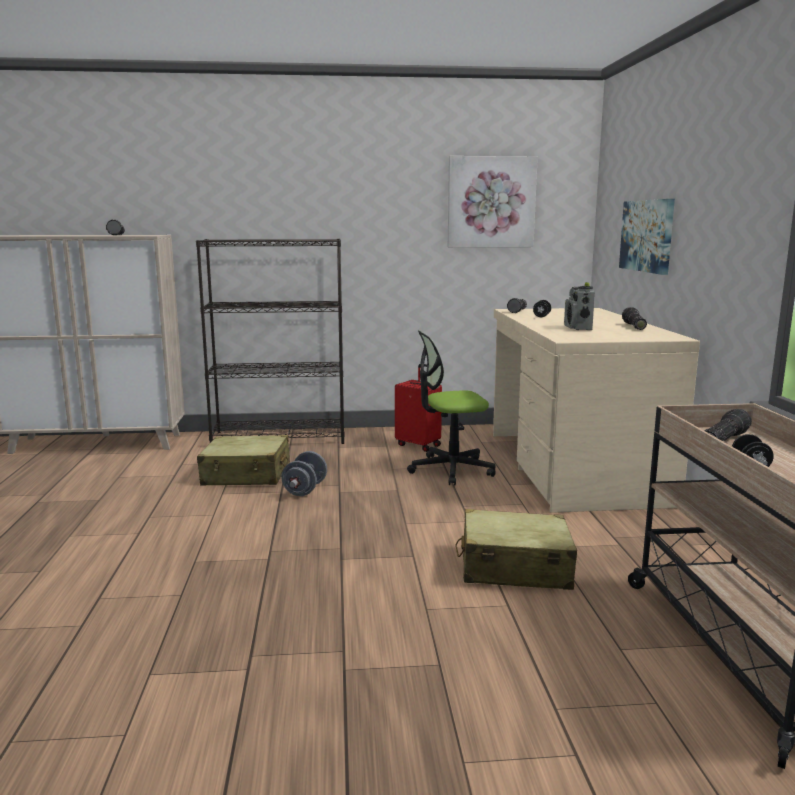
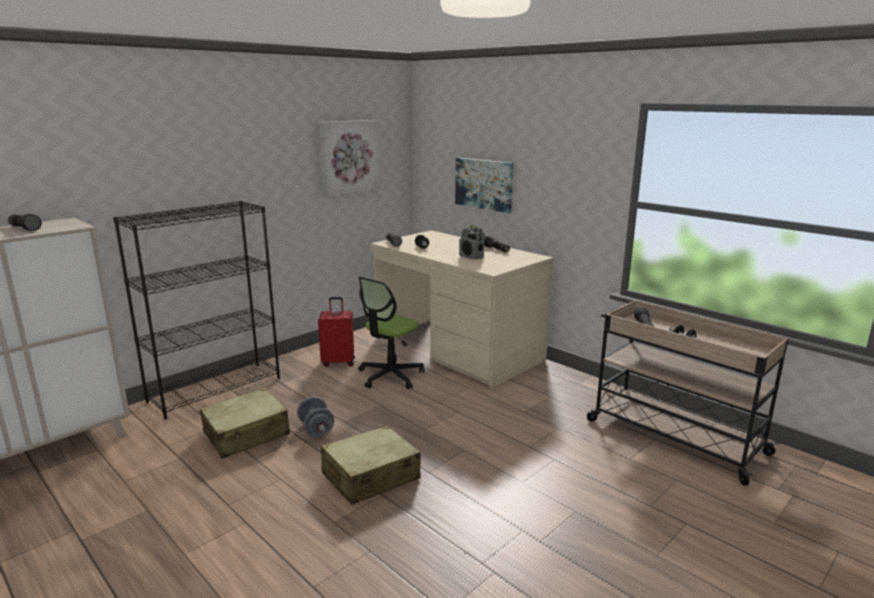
camera: 40 degrees left, 5 degrees up
beige suitcase [455,509,577,590] -> beige suitcase moved to [321,425,421,505]

